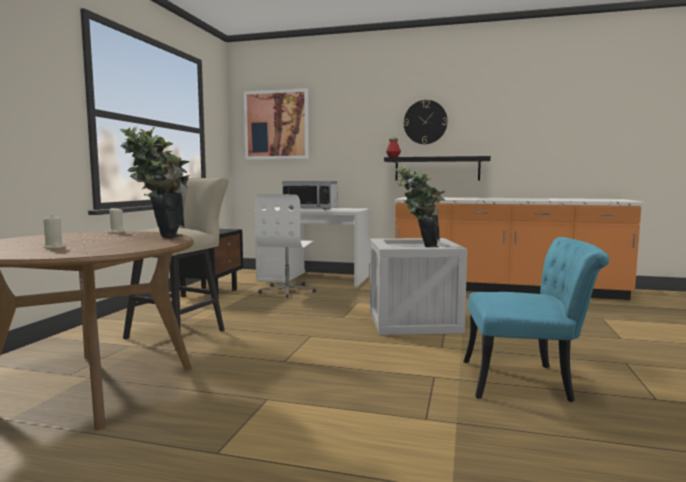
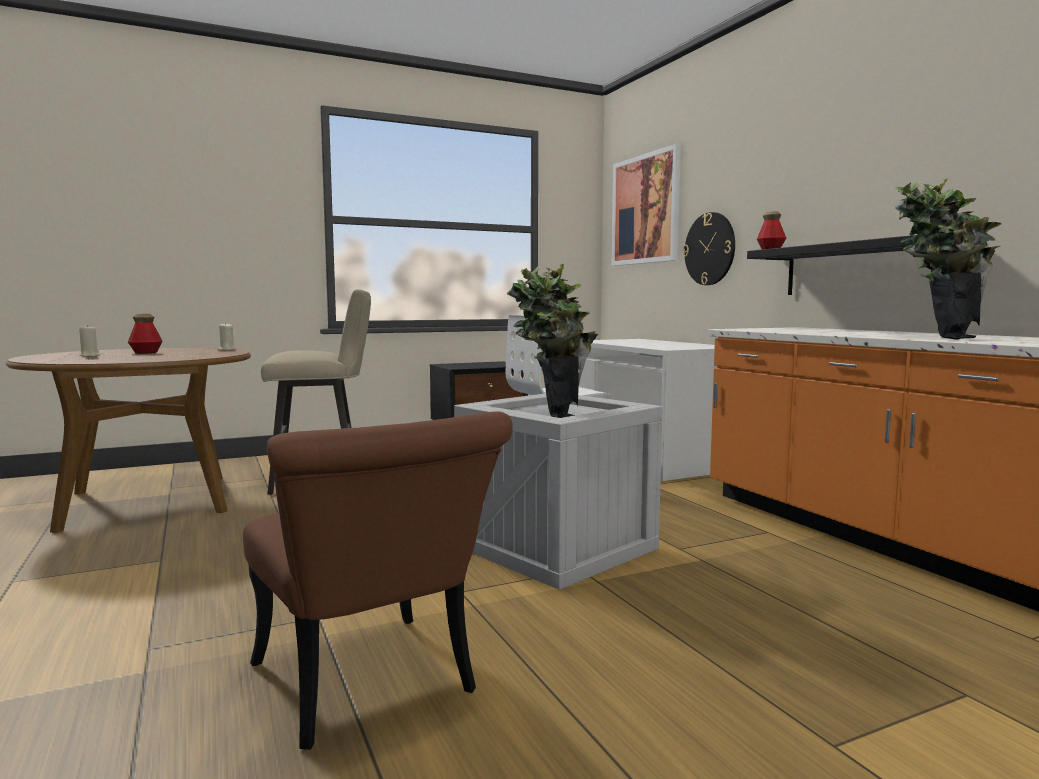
camera: 50 degrees right, 0 degrees up
potted plant [120,127,191,239] -> potted plant moved to [895,179,1002,340]
microwave [282,181,337,210] -> none
wall clock [404,100,448,144] -> wall clock moved to [683,212,735,285]
turquoise chair [464,237,609,402] -> brown chair [243,411,513,750]
none -> bottle [128,314,162,354]

